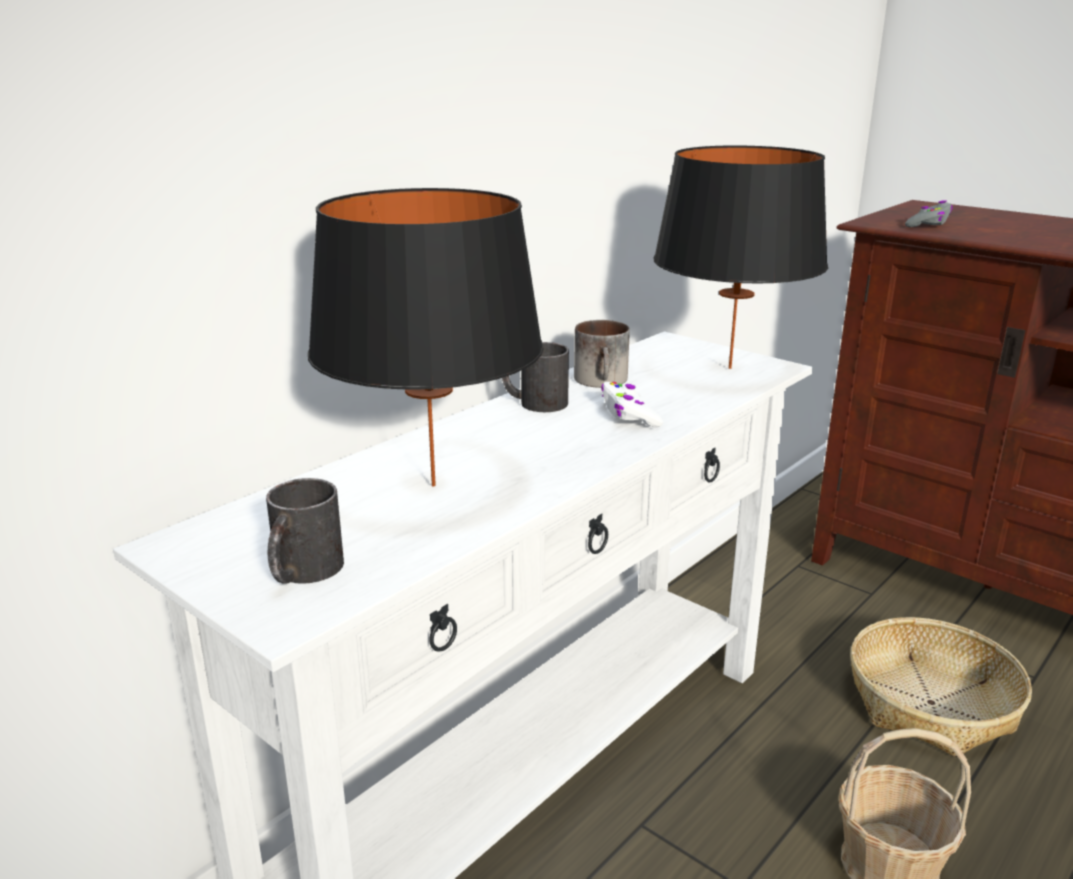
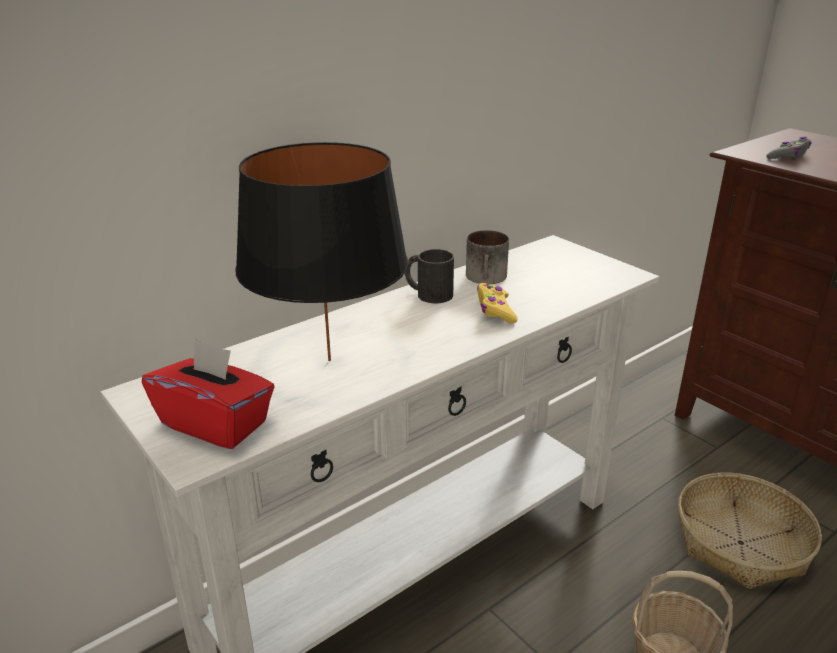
camera: 10 degrees right, 5 degrees up
black mug [266,478,344,584] -> red tissue box [142,338,275,449]
white game controller [601,382,663,428] -> yellow game controller [477,283,518,324]
black table lamp [653,145,828,369] -> none

